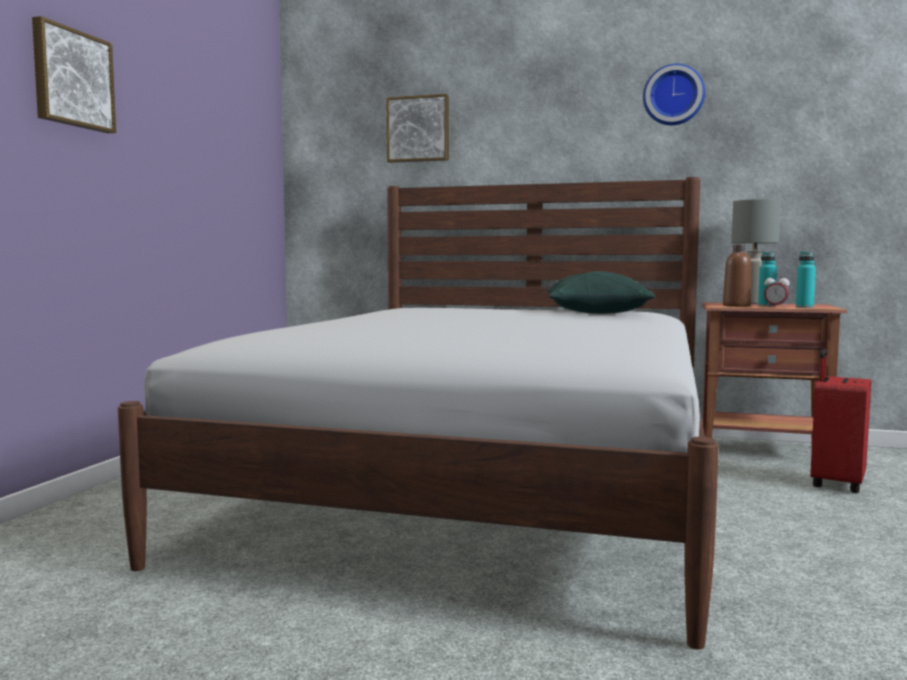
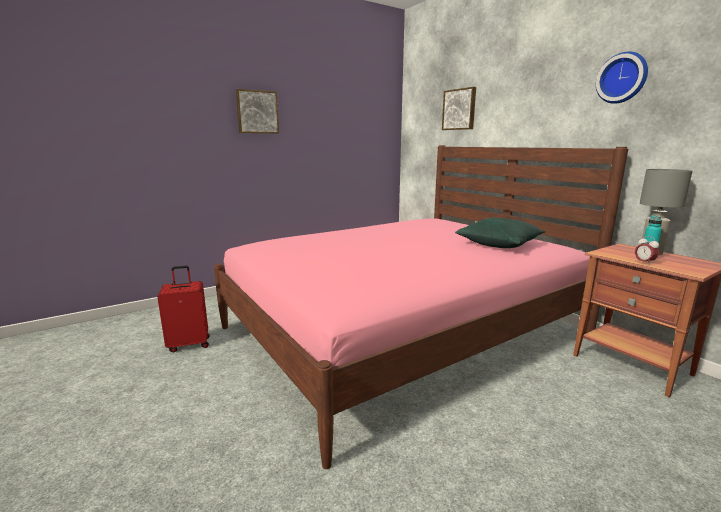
camera: 40 degrees right, 10 degrees up
white bed [118,177,719,650] -> pink bed [214,145,628,469]
brown bottle [723,244,751,307] -> none
turquoise bottle [796,251,816,308] -> none
red suitcase [810,349,871,493] -> red suitcase moved to [157,266,210,353]

